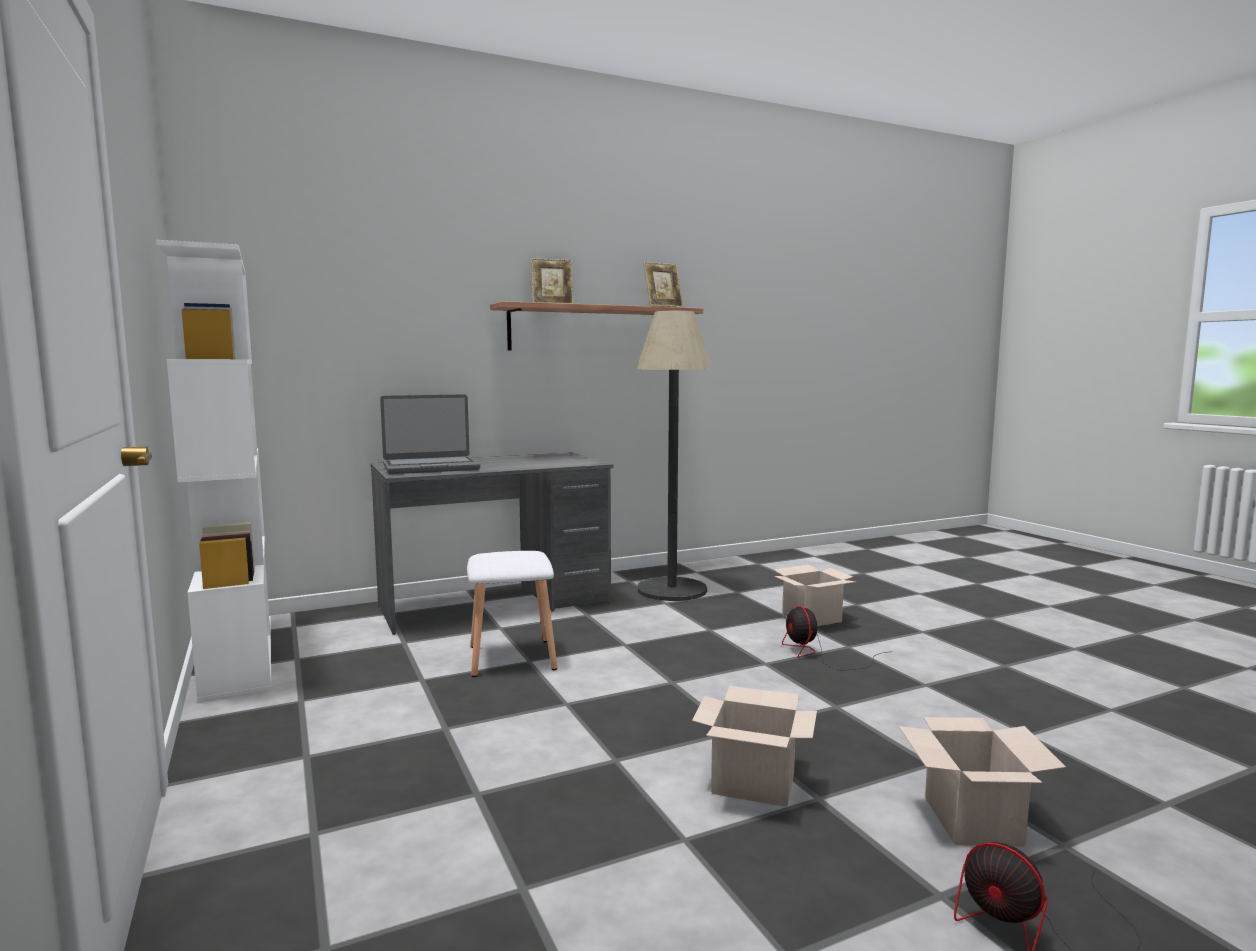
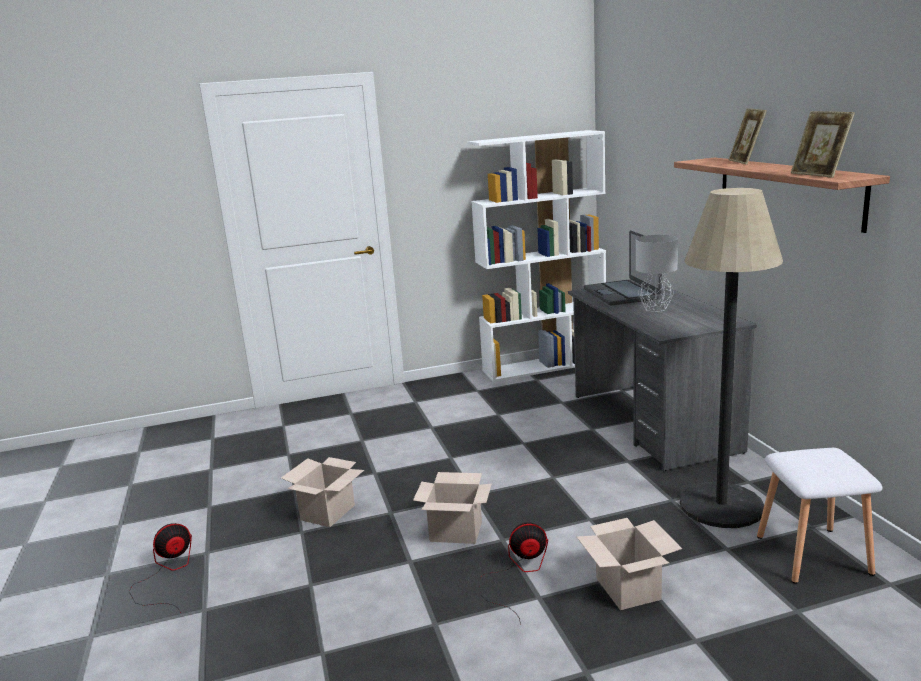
camera: 100 degrees right, 10 degrees up
white stool [467,551,557,677] -> white stool moved to [757,448,883,584]
cardboard box [899,717,1066,847] -> cardboard box moved to [413,472,492,544]
none -> grey table lamp [636,235,678,312]

